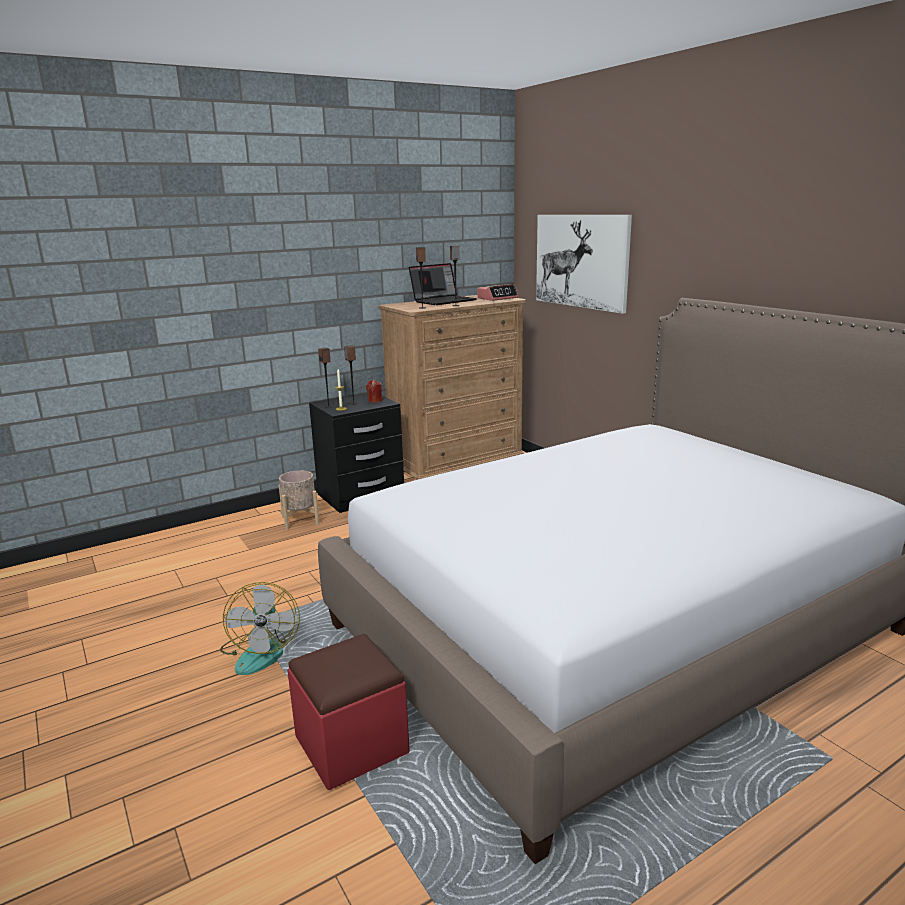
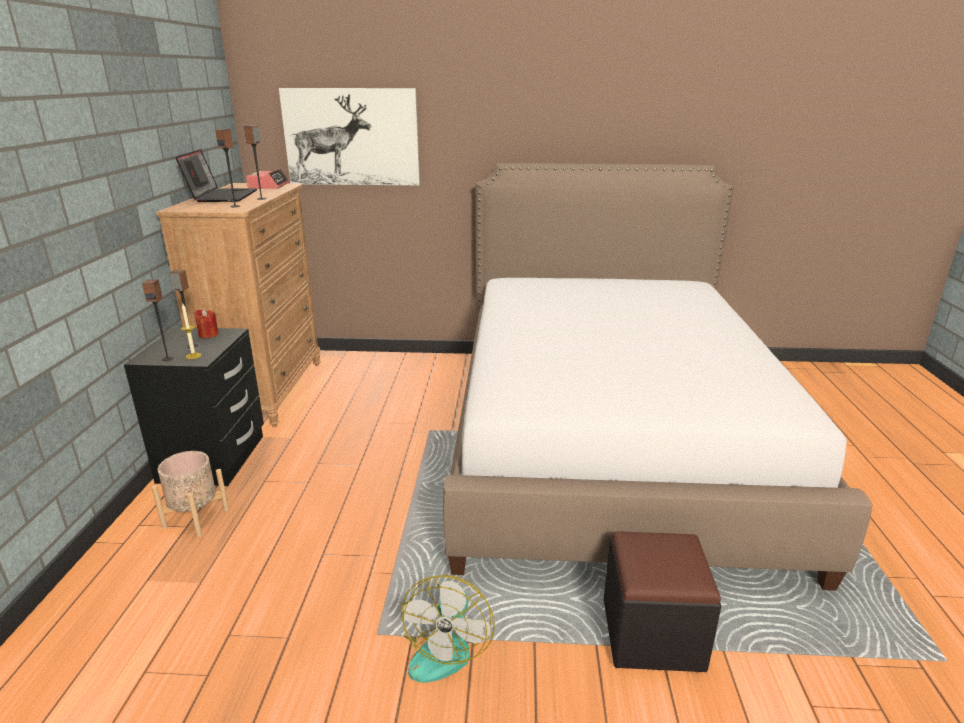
camera: 55 degrees left, 5 degrees up
fan [220,582,300,675] -> fan turned 75 degrees clockwise [401,575,495,683]
red ottoman [287,634,410,790] -> black ottoman [604,531,721,672]

